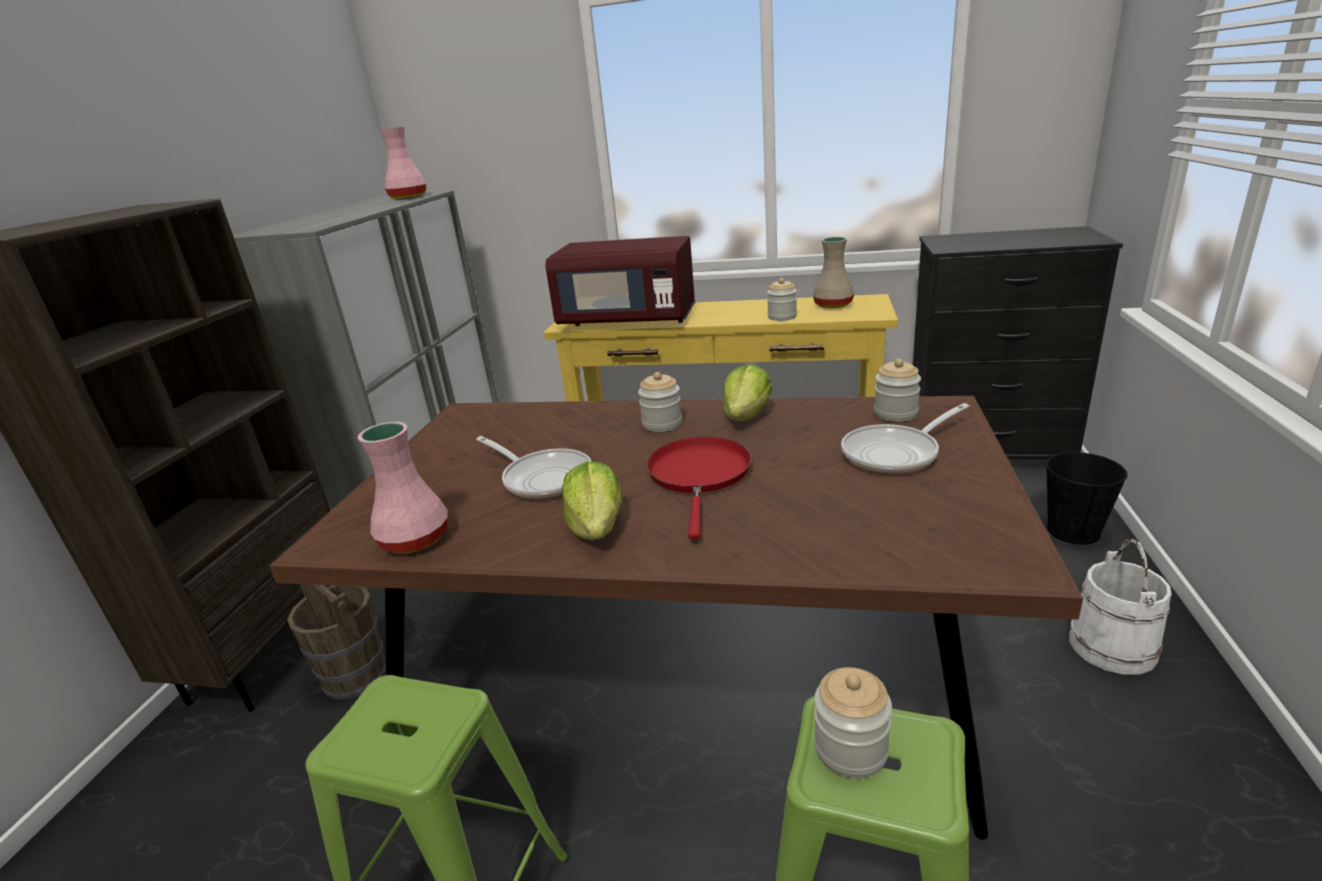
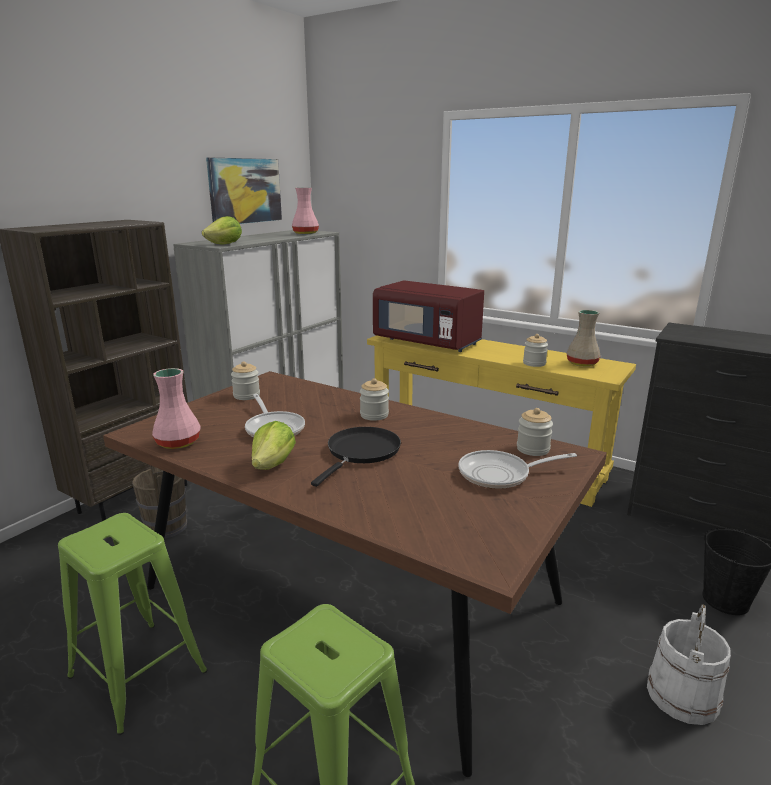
camera: 20 degrees right, 5 degrees down
red frying pan [646,437,752,539] -> black frying pan [311,427,401,487]
lettuce [723,364,772,421] -> lettuce moved to [202,216,242,244]
jar [814,667,892,779] -> jar moved to [231,362,260,400]
none -> picture [206,157,282,224]

